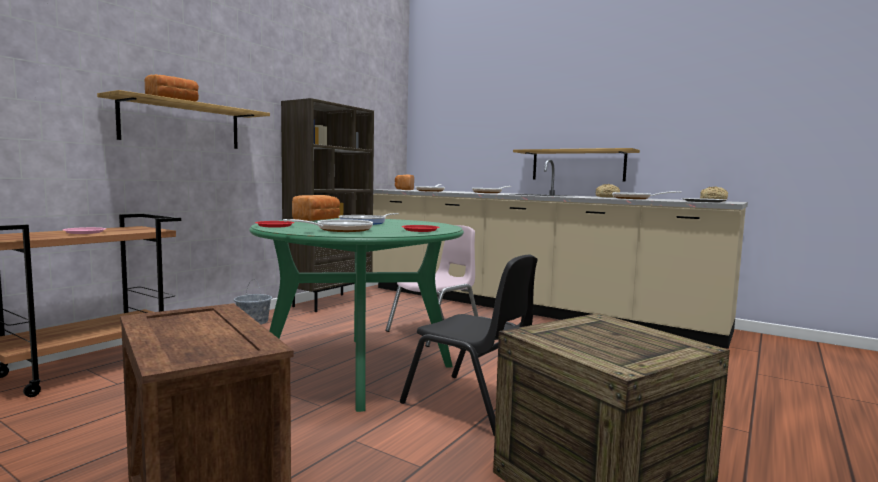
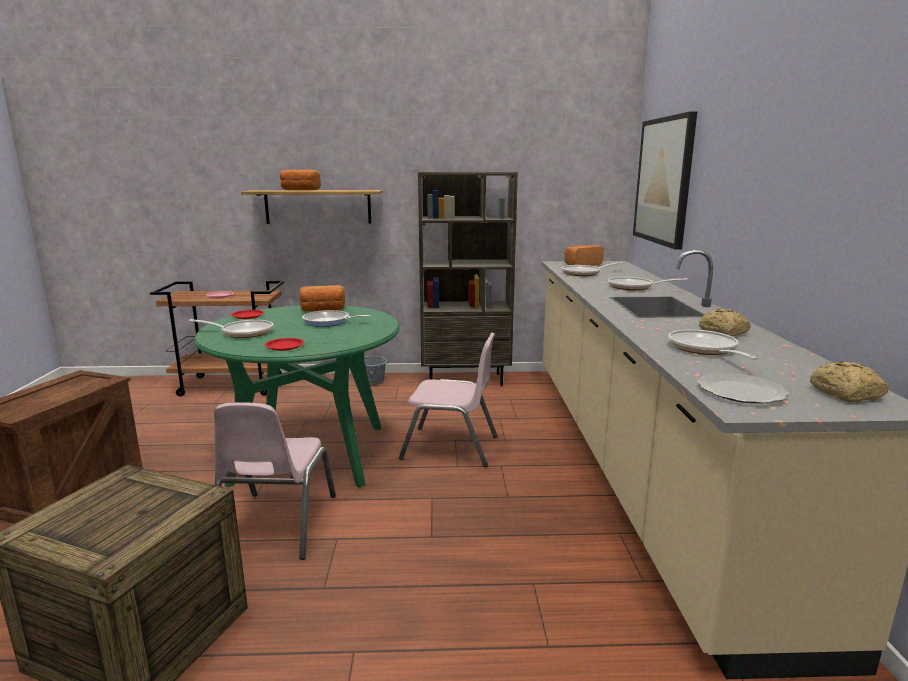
camera: 55 degrees right, 10 degrees up
black chair [400,255,538,436] -> pink chair [214,402,336,560]
shelf [513,148,640,182] -> none
none -> picture [633,111,697,250]

